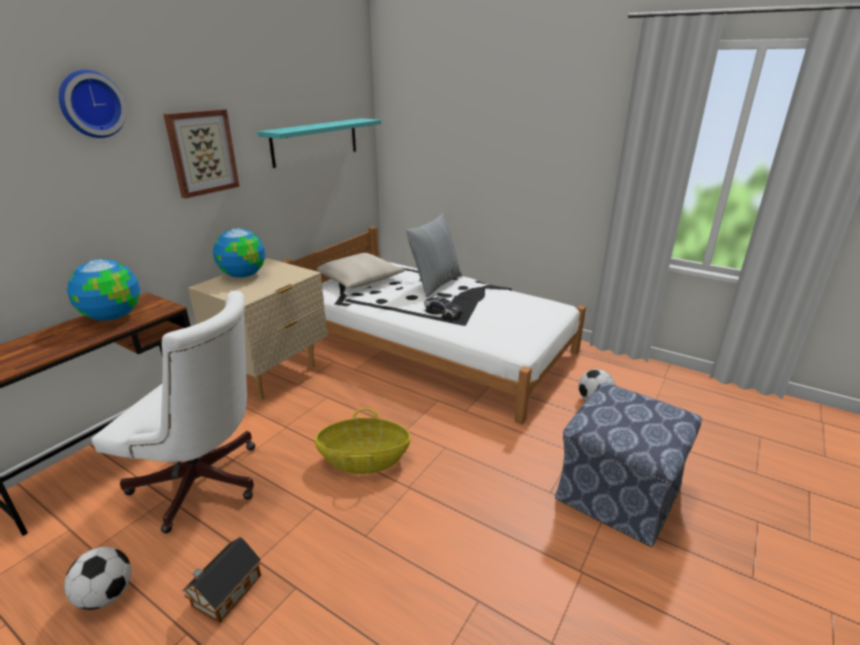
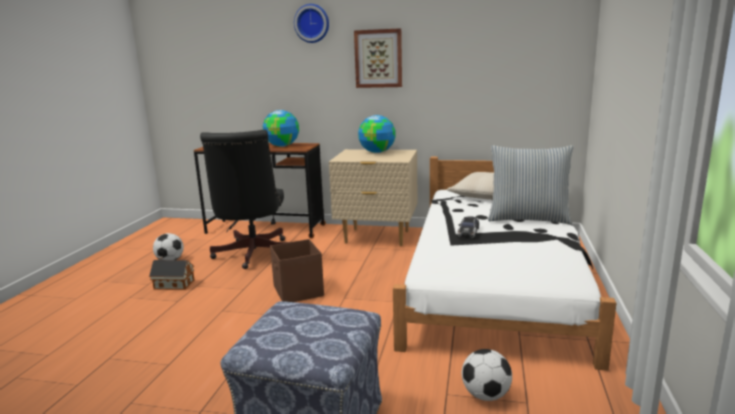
camera: 70 degrees right, 10 degrees down
white office chair [91,290,255,534] -> black office chair [200,130,289,269]
turquoise shelf [257,118,381,168] -> none
basket [315,408,411,474] -> brown storage box [270,239,324,302]

